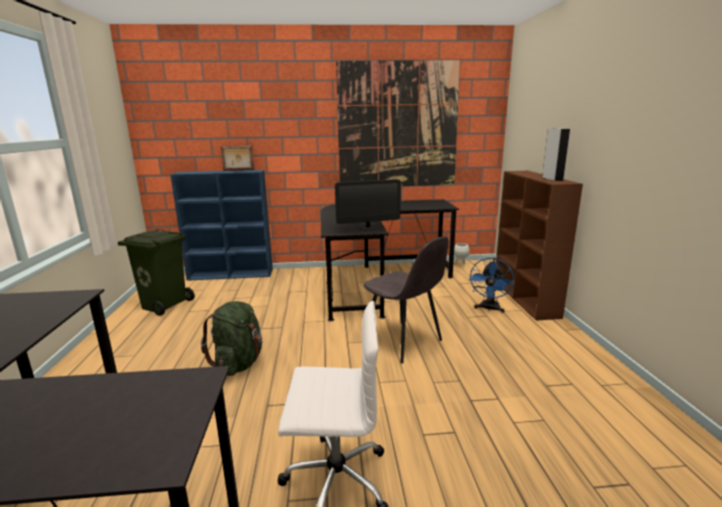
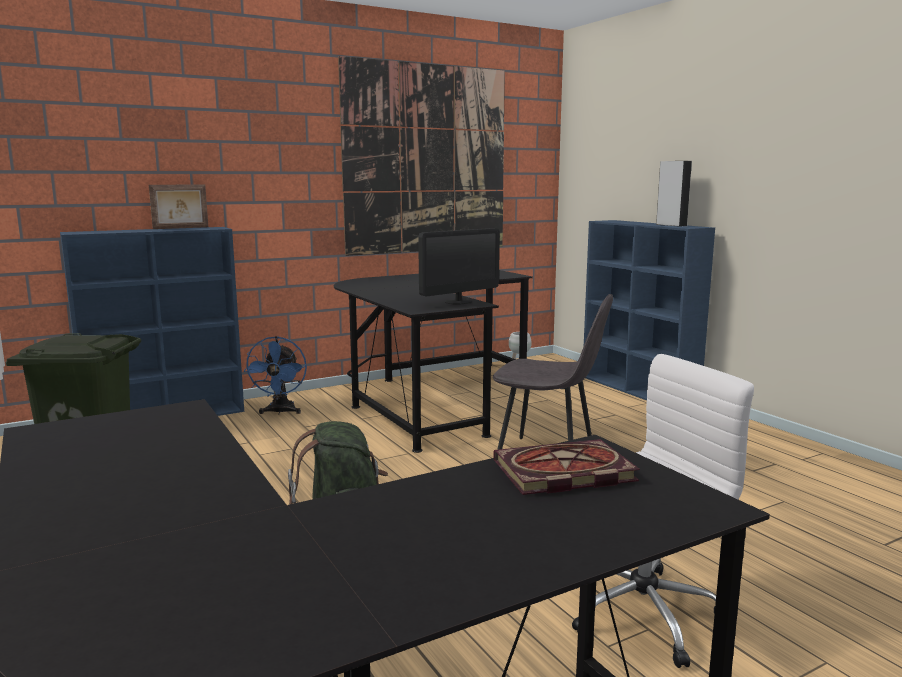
camera: 25 degrees left, 5 degrees down
blue fan [469,258,514,313] -> blue fan moved to [244,336,307,414]
brown bookcase [496,171,583,320] -> blue bookcase [584,220,715,401]
none -> book [493,439,640,495]

